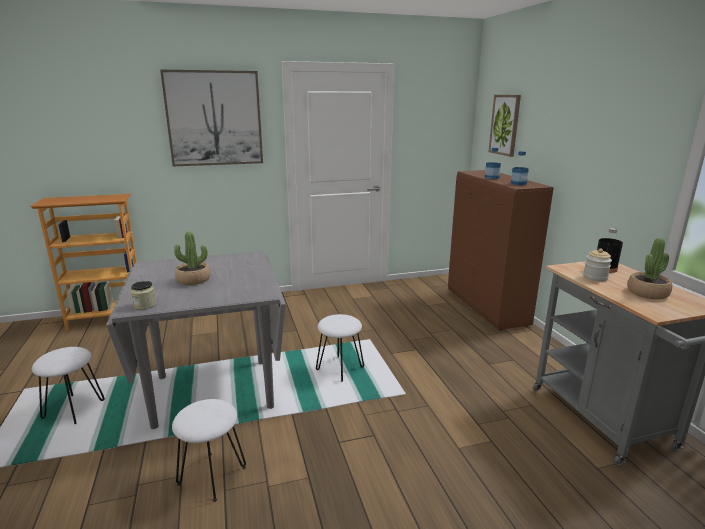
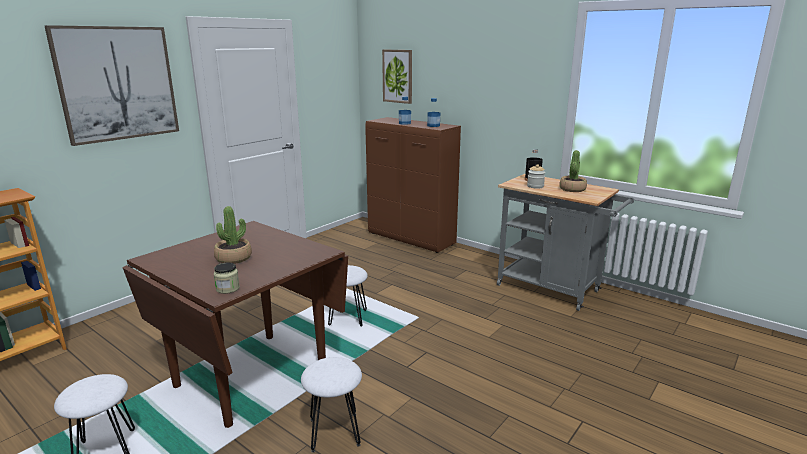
camera: 35 degrees left, 0 degrees up
grey dining table [106,251,286,429] -> brown dining table [122,221,348,428]

